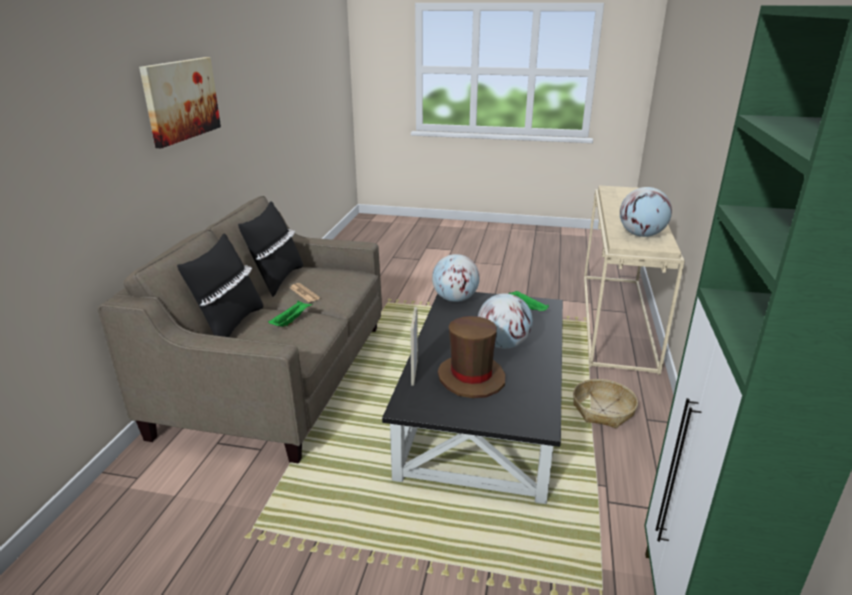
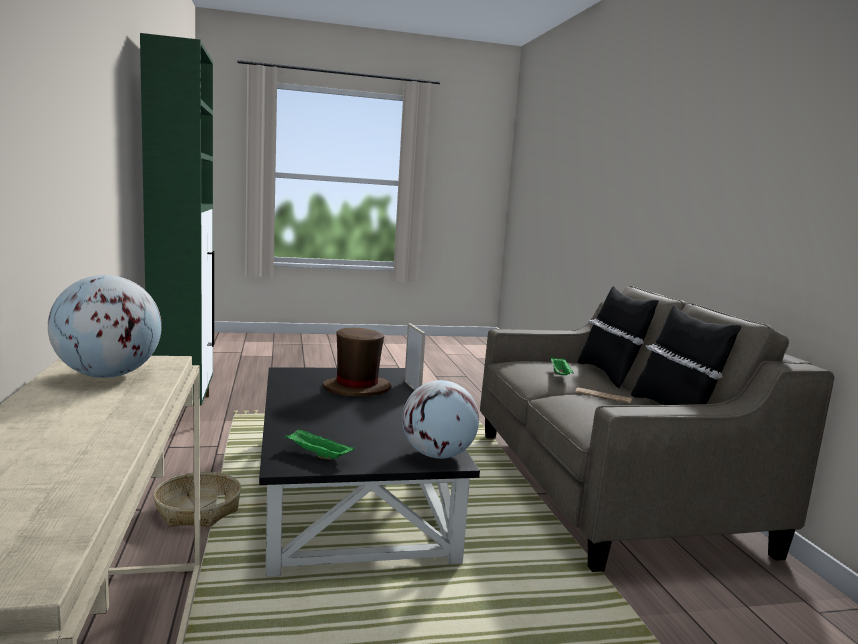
camera: 155 degrees right, 15 degrees down
picture [139,57,221,148] -> none
globe [478,293,533,349] -> none

